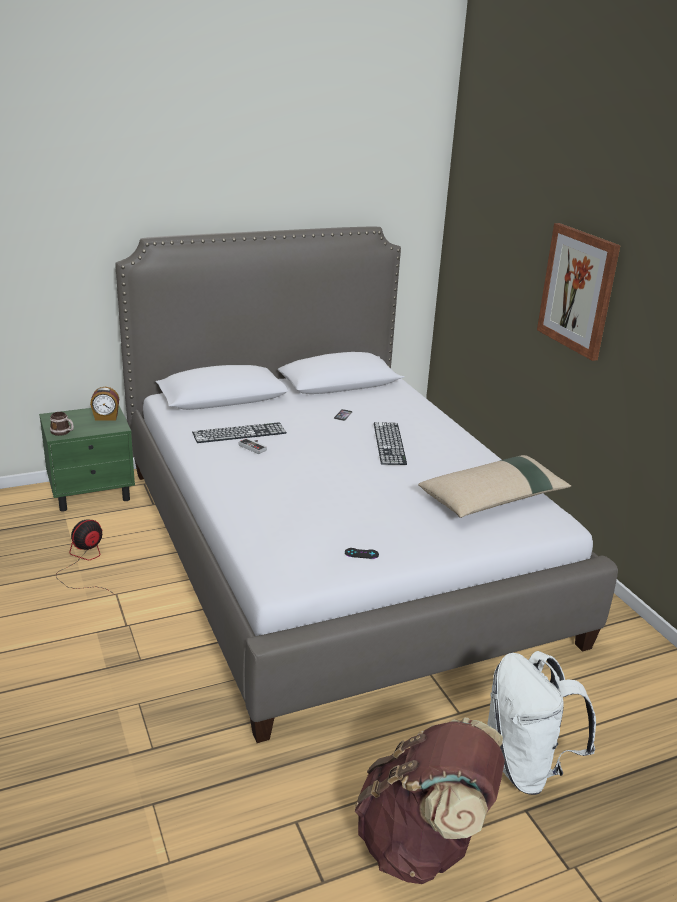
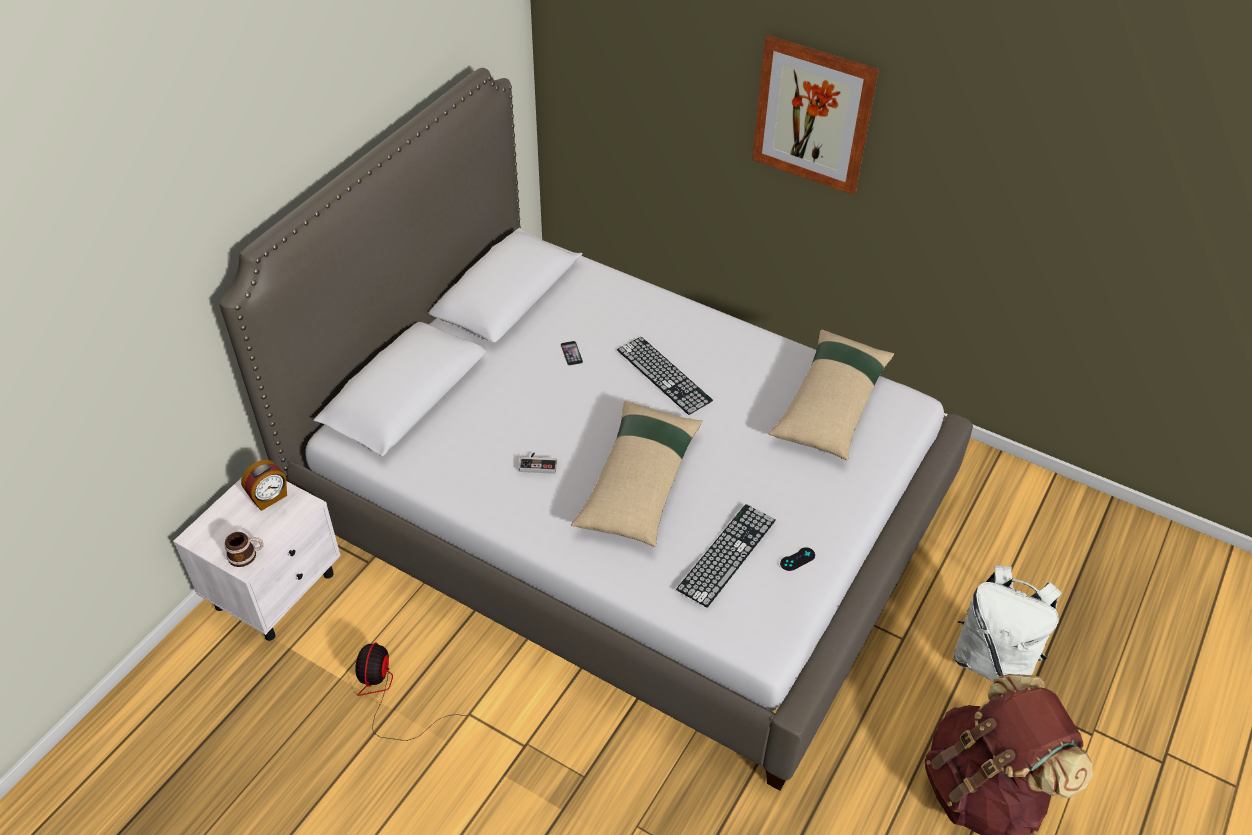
camera: 35 degrees left, 20 degrees up
green nightstand [39,406,135,512] -> white nightstand [173,478,341,641]
keyboard [192,422,287,443] -> keyboard moved to [676,504,776,608]
none -> beige pillow [571,401,702,547]

